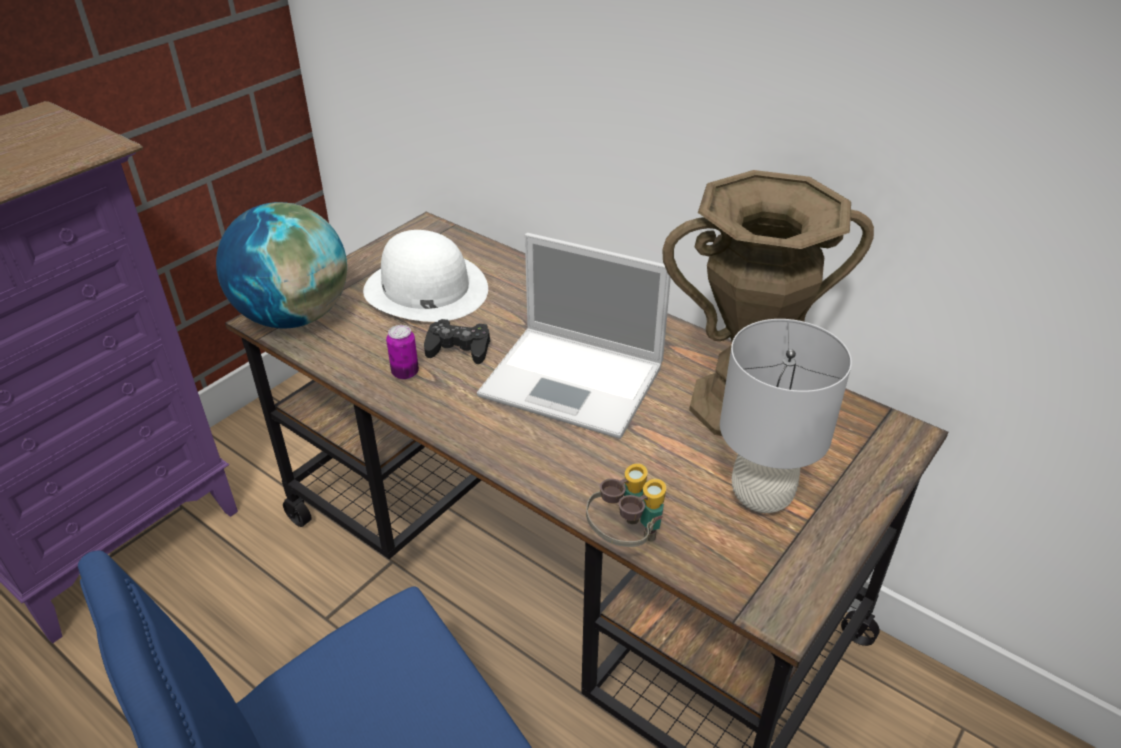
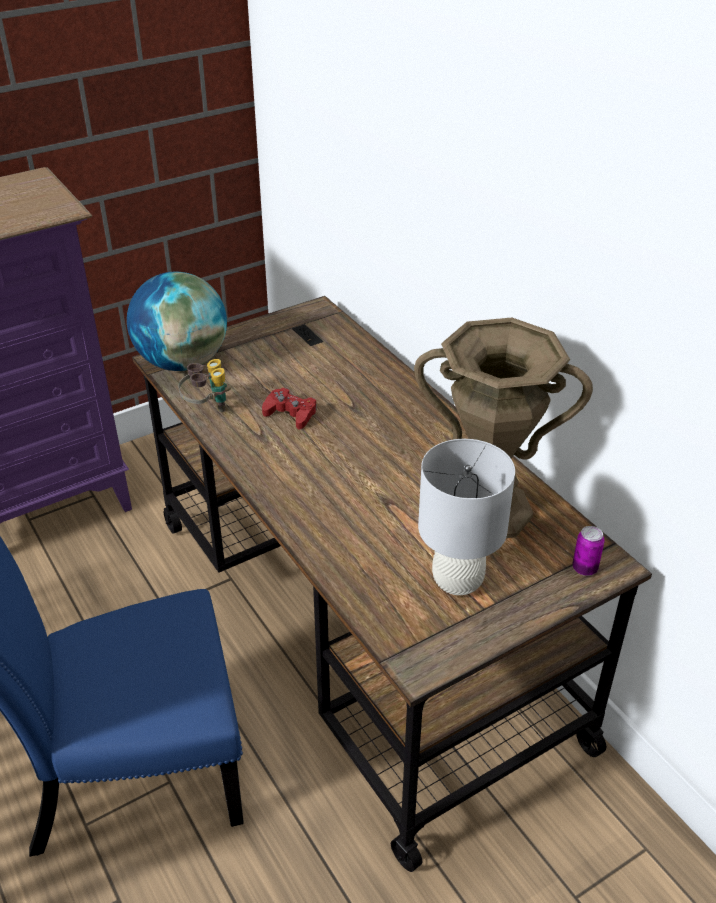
camera: 20 degrees right, 0 degrees up
white hat [363,230,488,322] -> none
can [386,325,419,380] -> can moved to [572,526,605,576]
black game controller [424,319,490,364] -> red game controller [262,388,317,429]
laptop [477,233,671,439] -> none
binoculars [586,463,666,547] -> binoculars moved to [178,359,231,412]

